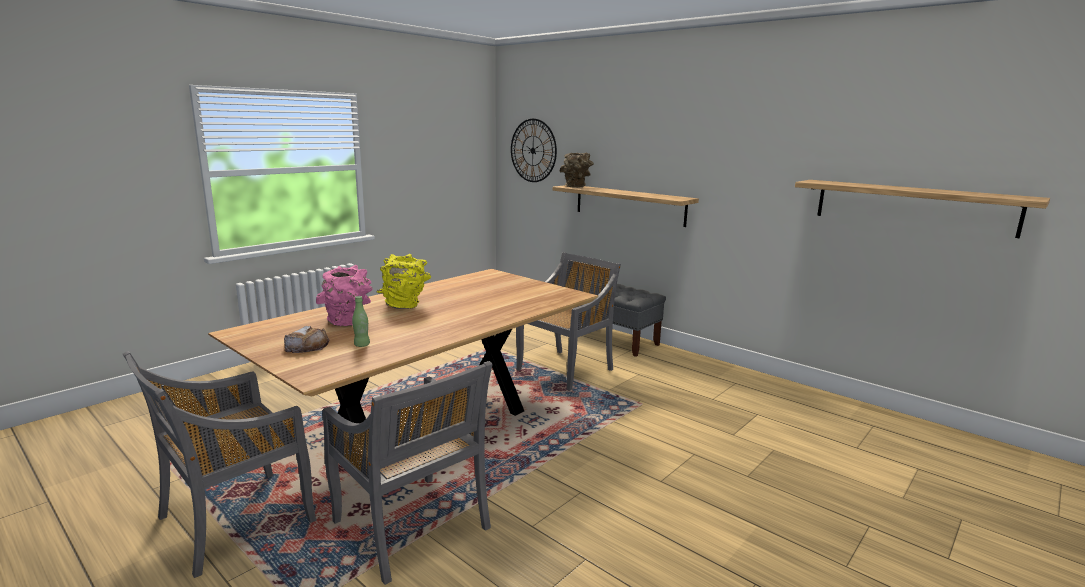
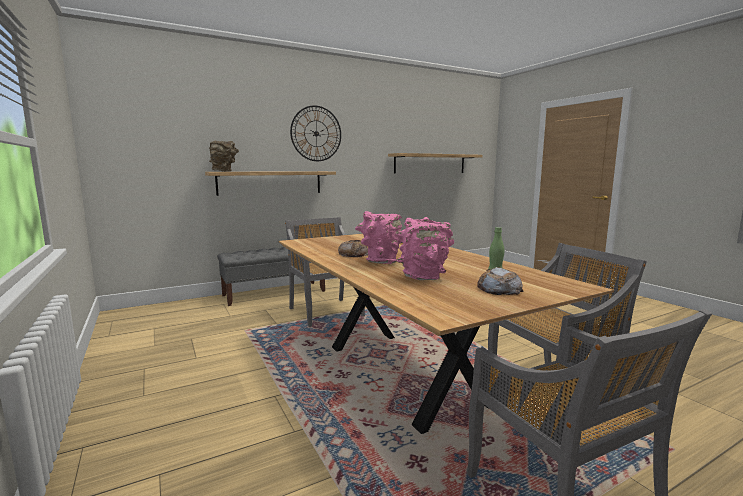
camera: 70 degrees left, 5 degrees down
yellow vase [377,254,431,309] -> pink vase [355,211,403,264]
wall clock [511,119,557,182] -> wall clock moved to [290,105,341,161]
none -> bread [338,240,368,257]

